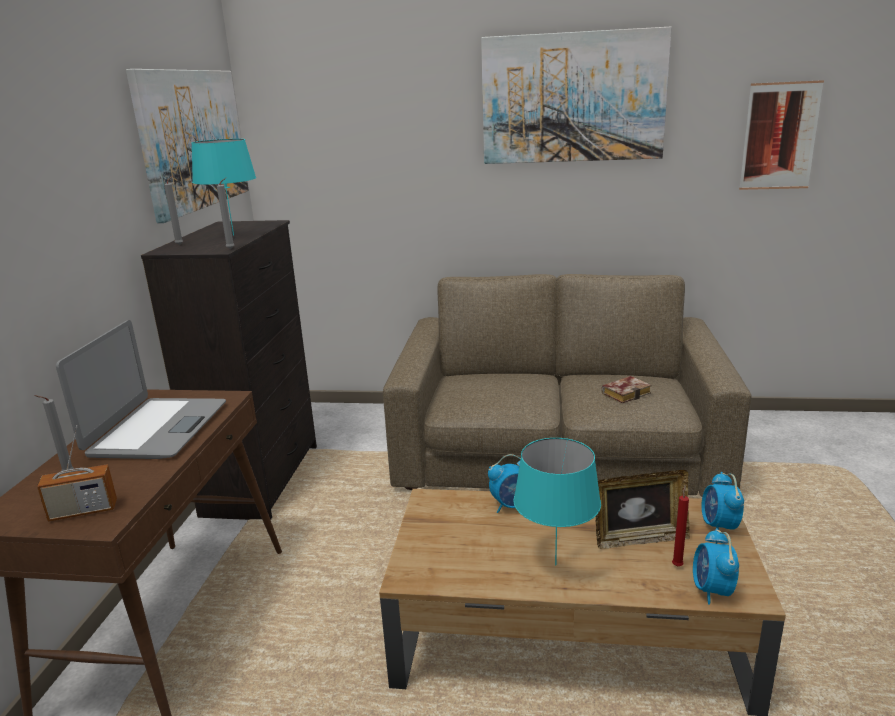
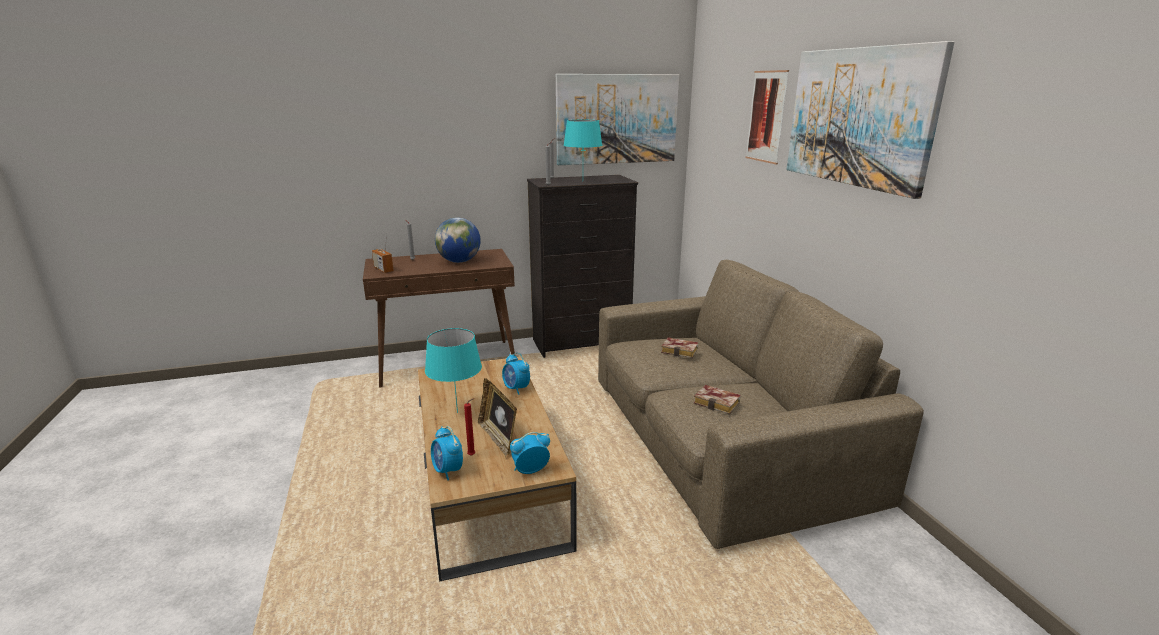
camera: 65 degrees right, 0 degrees up
laptop [56,320,226,459] -> globe [435,217,481,263]
alarm clock [693,528,739,605] -> alarm clock turned 105 degrees counterclockwise [431,426,463,480]
picture [739,80,824,190] -> picture moved to [746,70,789,164]
none -> book [661,337,698,358]

